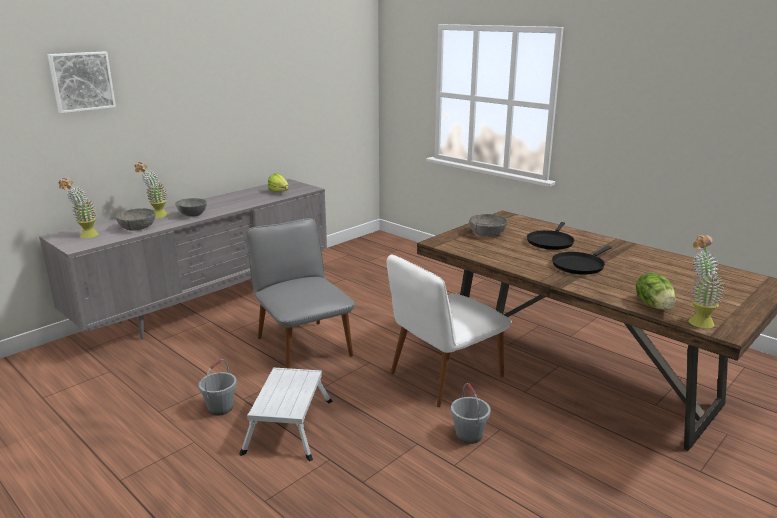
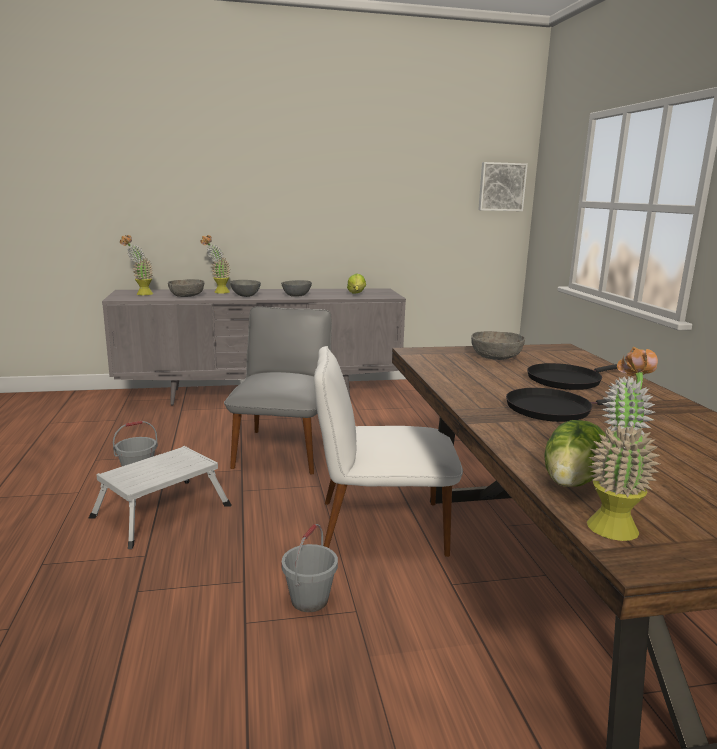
camera: 35 degrees right, 5 degrees down
picture [47,51,116,113] -> picture moved to [478,162,528,211]
none -> grey bowl [281,280,312,297]

